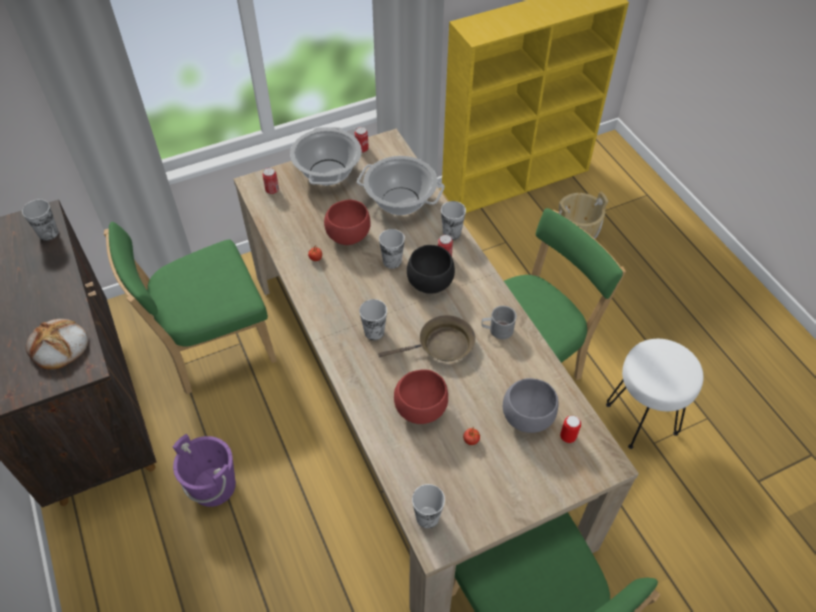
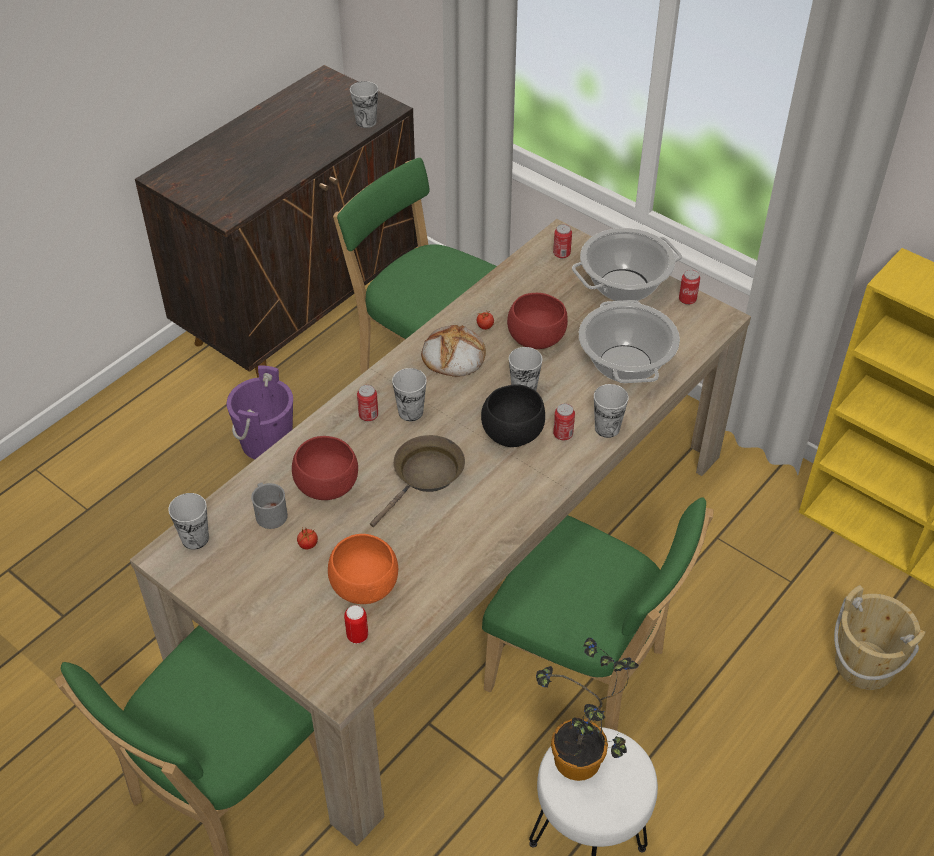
camera: 65 degrees right, 5 degrees down
bread [26,319,88,370] -> bread moved to [421,325,486,377]
brown frying pan [378,315,476,361] -> brown frying pan turned 105 degrees counterclockwise [370,435,465,527]
grey mug [482,306,517,339] -> grey mug moved to [251,482,288,529]
grey bowl [503,378,559,433] -> orange bowl [328,534,398,604]
none -> can [357,385,378,421]
none -> potted plant [536,638,639,781]

